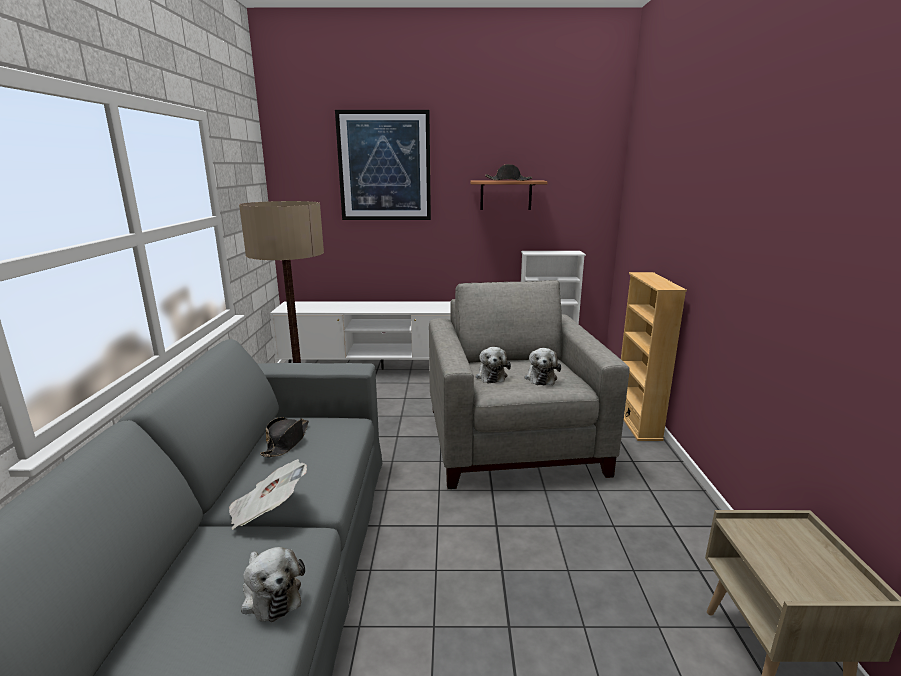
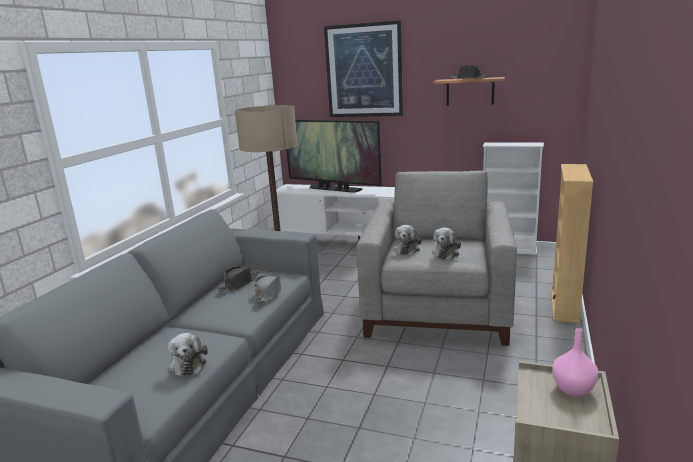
camera: 20 degrees right, 0 degrees up
newspaper [229,459,307,530] -> none
none -> grey hat [254,275,282,302]
none -> television [286,120,382,193]
none -> pink vase [552,328,598,396]

